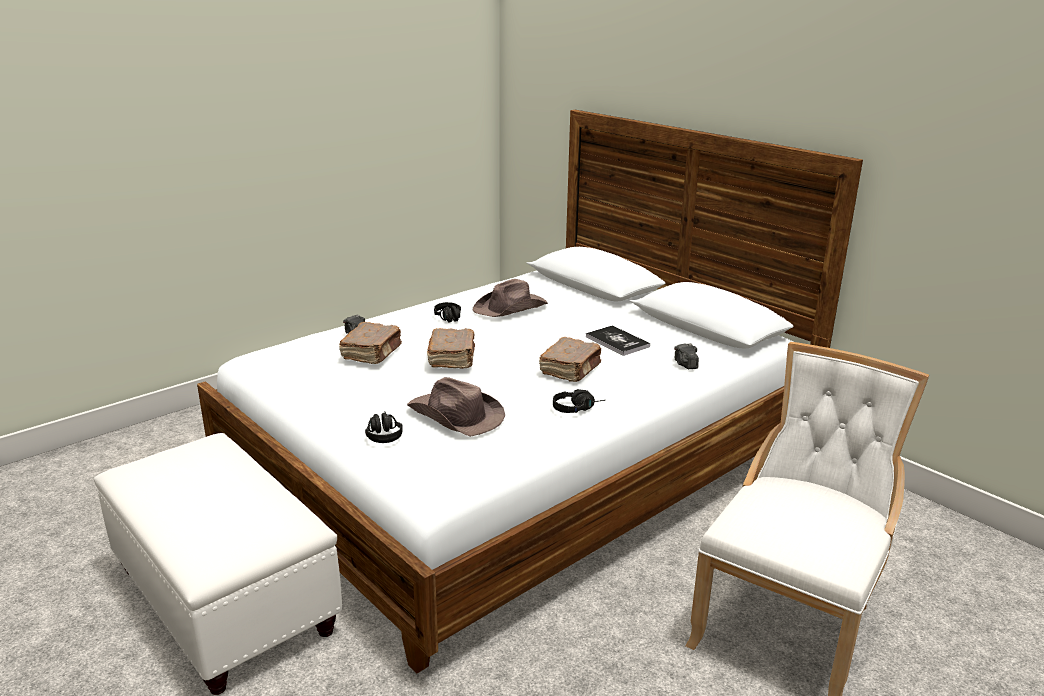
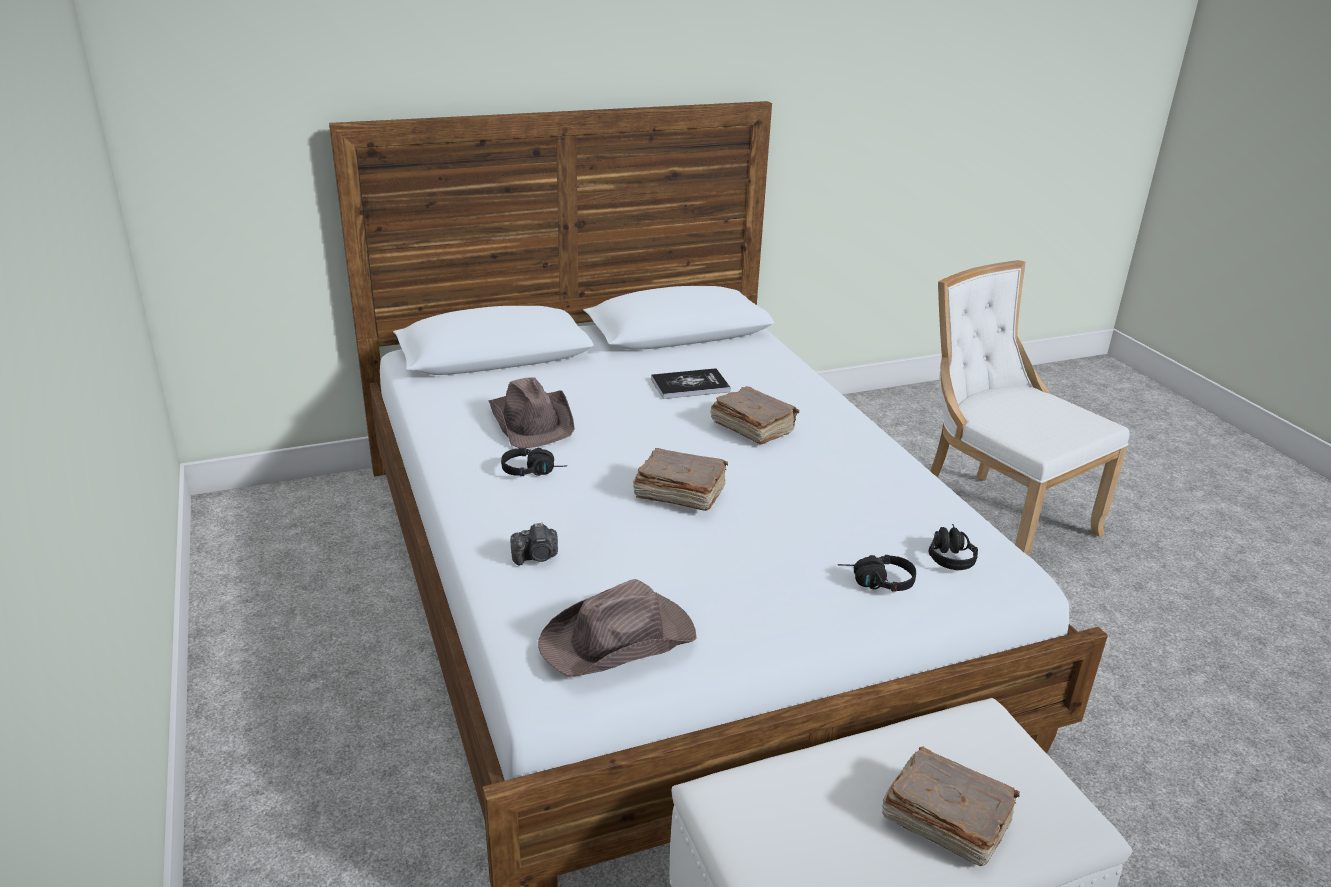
camera: 70 degrees left, 5 degrees up
brown book [339,322,402,364] -> brown book moved to [882,747,1020,866]
brown hat [407,377,505,437] -> brown hat moved to [538,579,697,677]
black headphones [553,389,605,413] -> black headphones moved to [928,524,978,570]
camera [674,343,699,369] -> none

